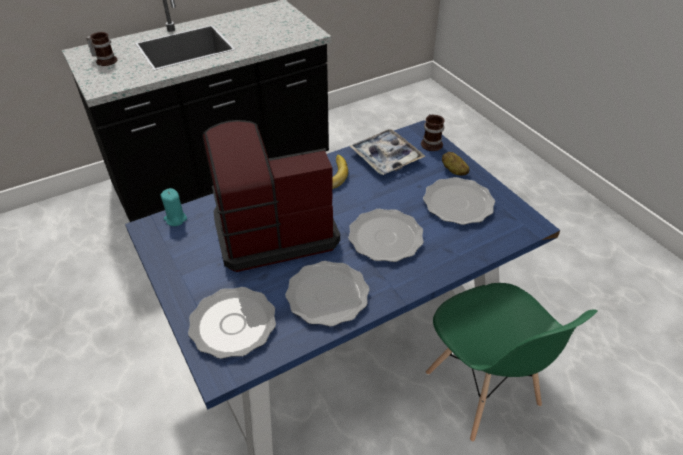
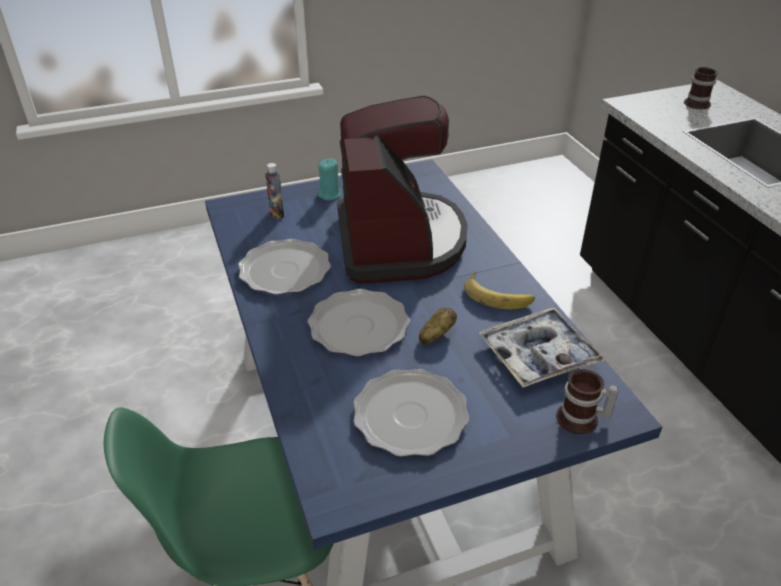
camera: 100 degrees right, 5 degrees down
turquoise candle [160,188,187,226] -> turquoise candle moved to [317,158,341,200]
plate [188,287,276,359] -> bottle [265,163,284,219]
potato [442,152,469,175] -> potato moved to [419,307,457,344]

